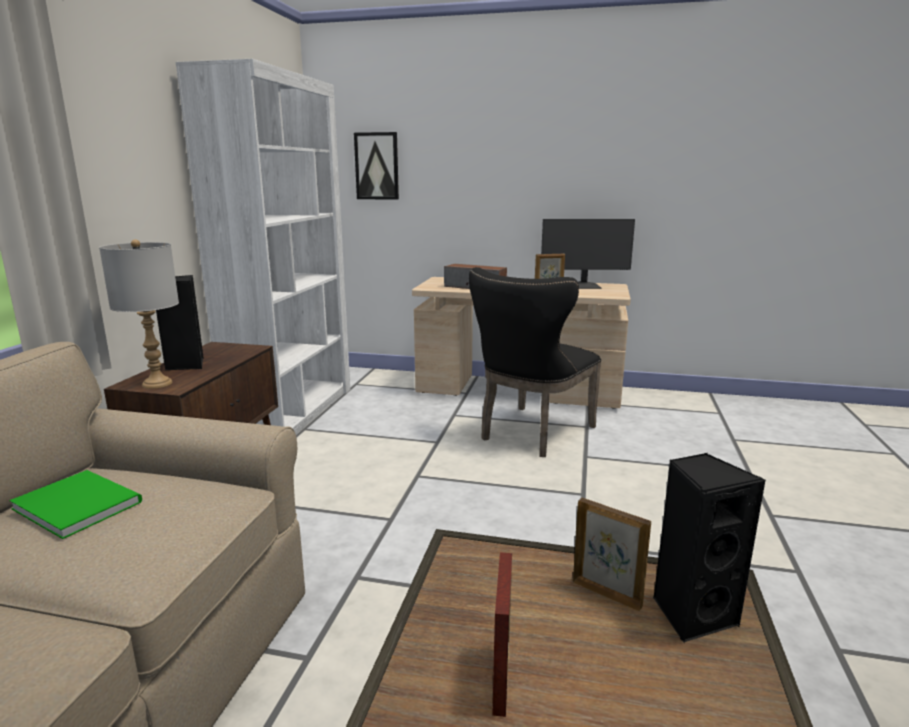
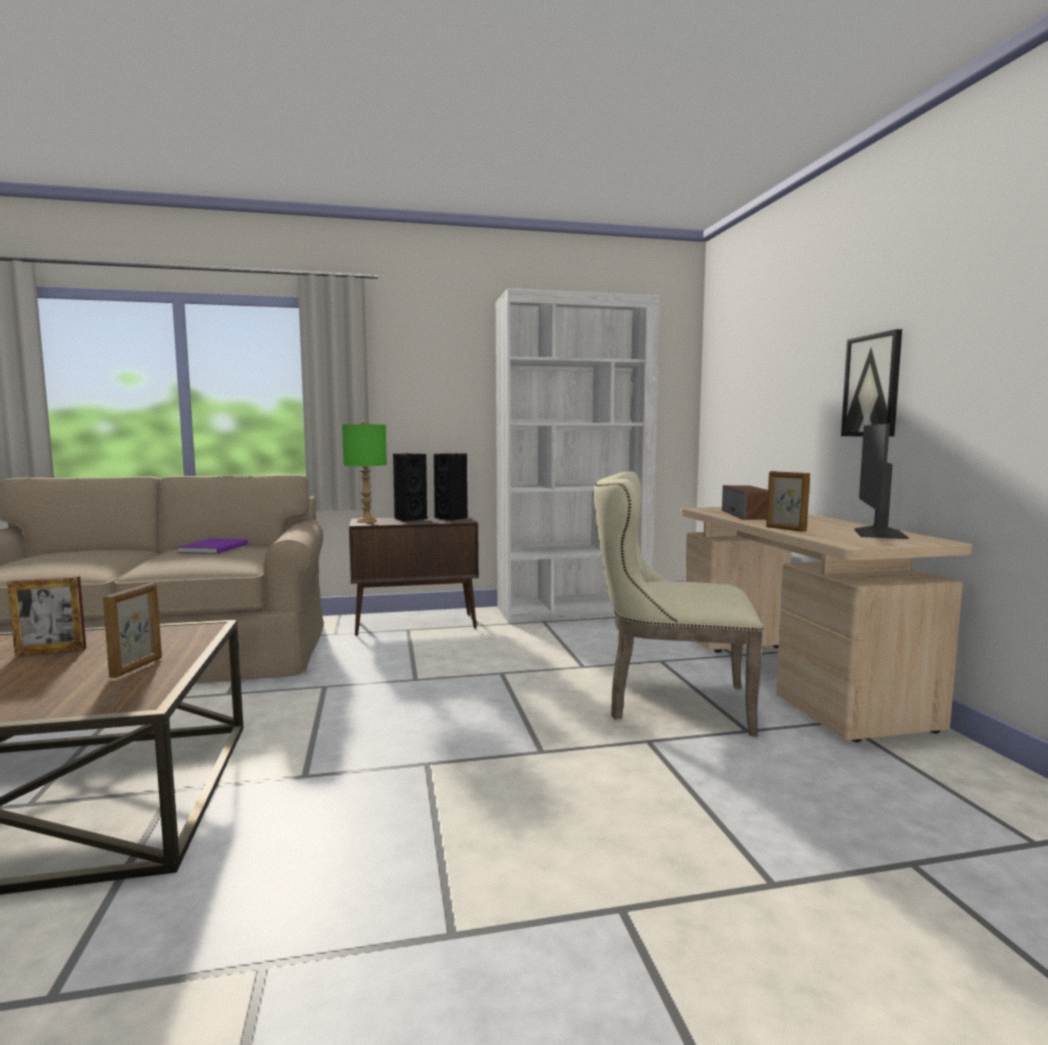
camera: 65 degrees right, 10 degrees down
green book [9,470,142,539] -> purple book [177,539,248,554]
grey table lamp [99,239,179,389] -> green table lamp [342,421,387,523]
picture [354,132,399,200] -> picture moved to [841,329,902,437]
black chair [469,267,601,457] -> beige chair [593,471,763,736]
monitor [541,219,635,289] -> monitor turned 45 degrees clockwise [854,424,909,539]
black speaker [653,453,766,643] -> black speaker moved to [434,453,468,521]

